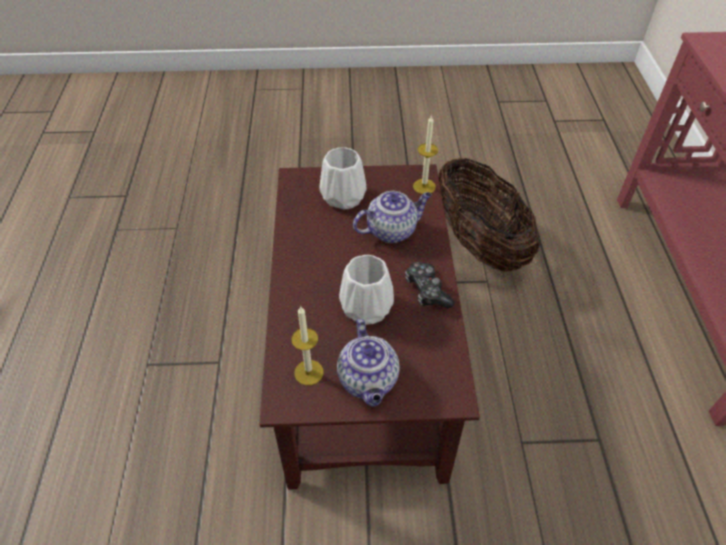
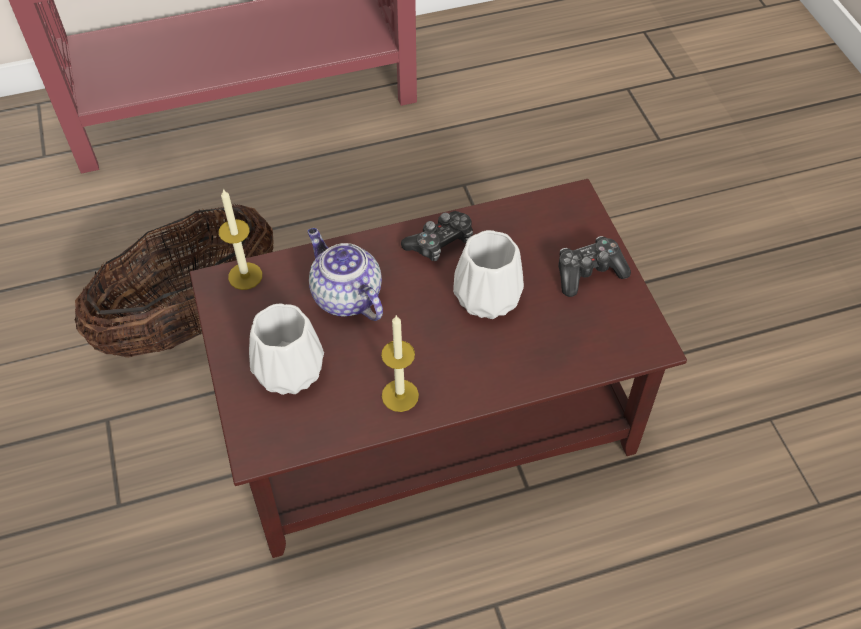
camera: 105 degrees left, 5 degrees up
candle [291,306,324,385] -> candle moved to [381,315,419,412]
teapot [337,319,400,407] -> game controller [558,236,631,297]

